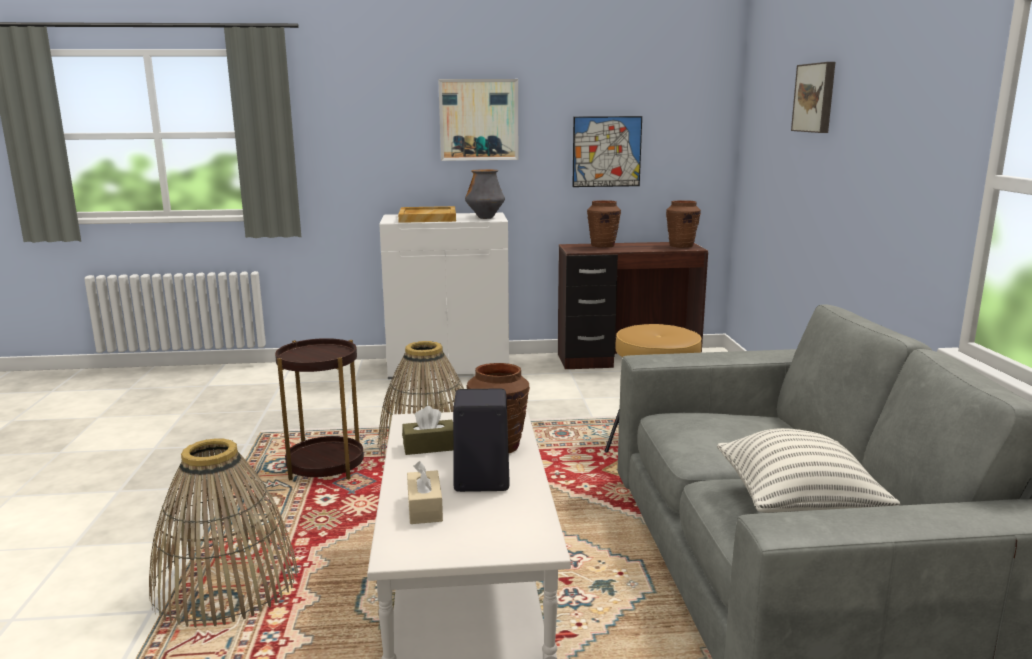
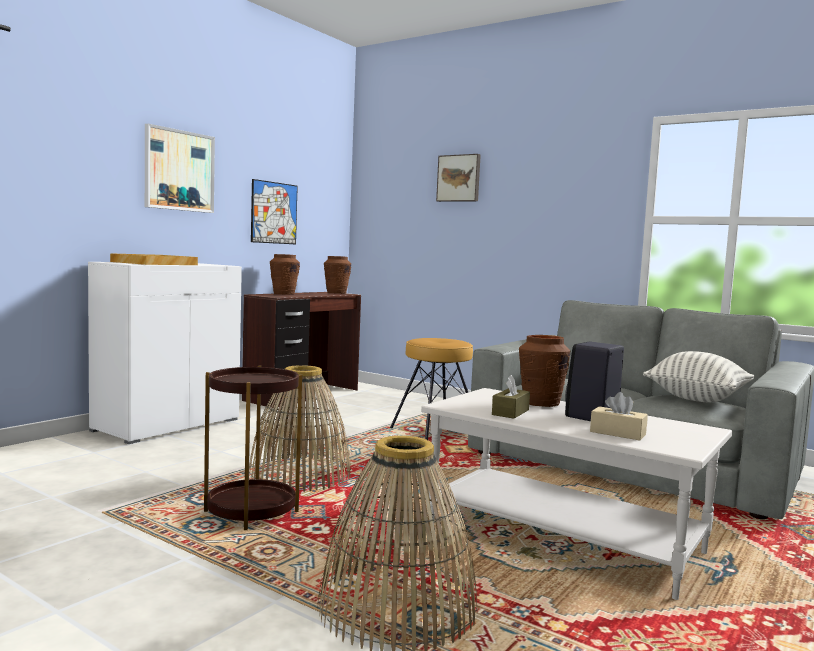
camera: 50 degrees left, 10 degrees down
vase [465,169,505,219] -> none

